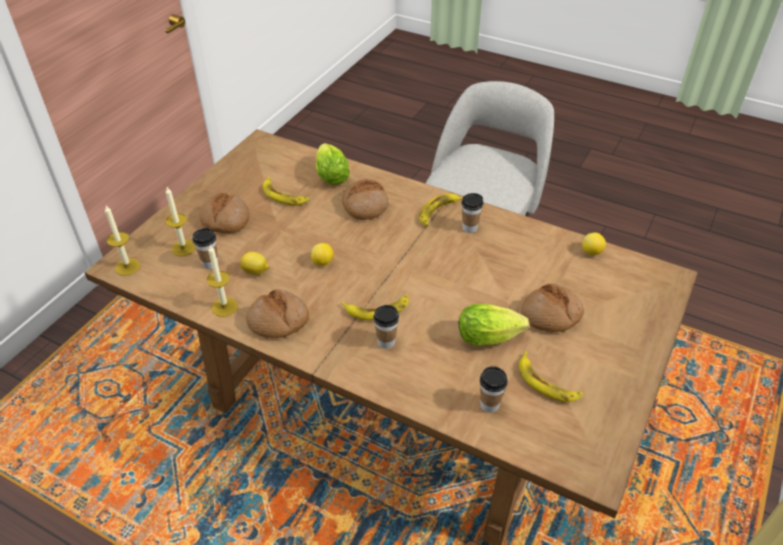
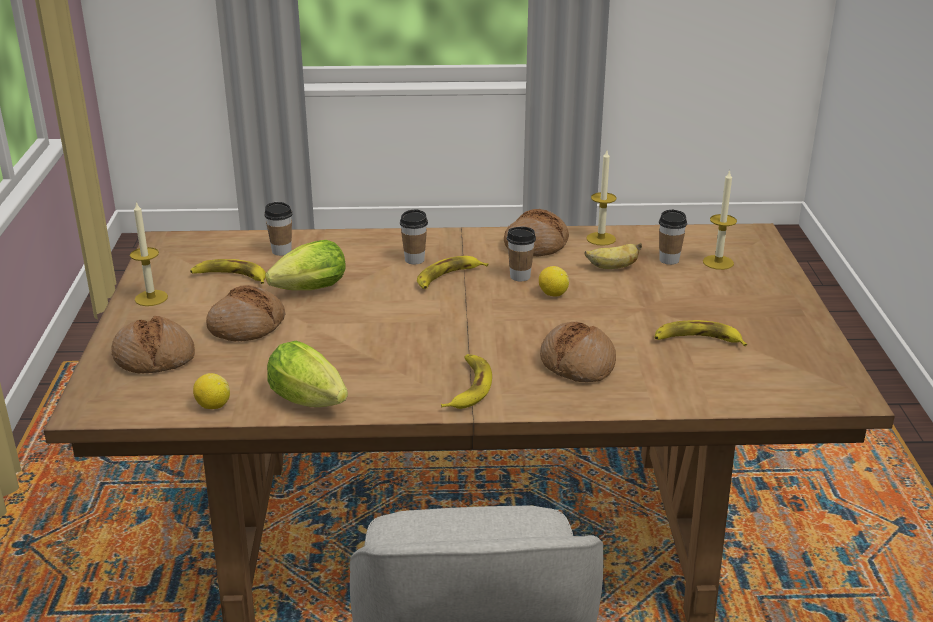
camera: 150 degrees right, 15 degrees down
candle [105,206,140,276] -> candle moved to [130,202,168,306]
bread [199,193,250,233] -> bread moved to [111,316,195,374]
lemon [240,252,269,275] -> banana [585,243,642,269]
lettuce [316,143,350,185] -> lettuce moved to [267,341,348,407]
cup [461,193,483,233] -> cup moved to [507,227,536,281]

